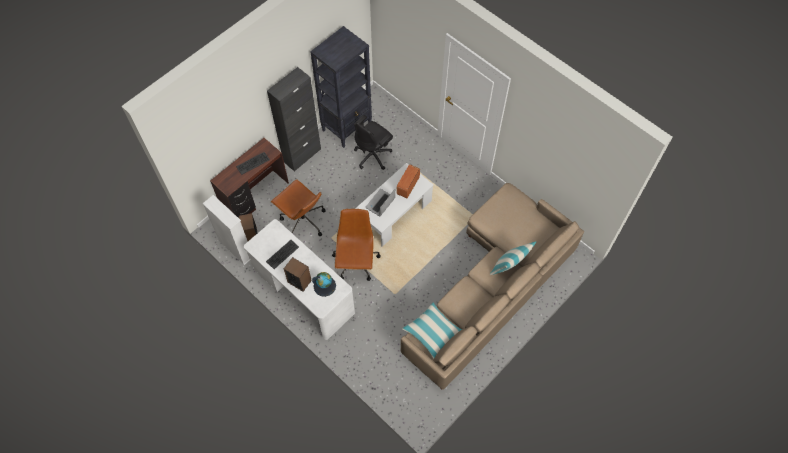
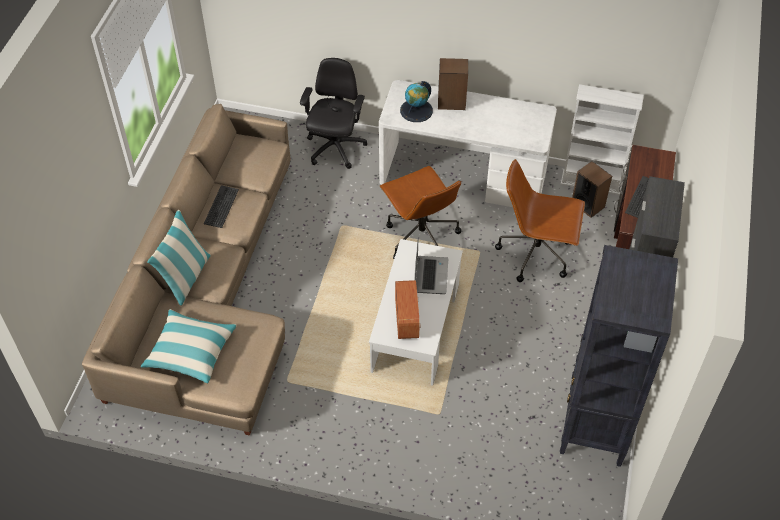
camera: 150 degrees right, 10 degrees down
keyboard [266,240,299,269] -> keyboard moved to [204,185,239,228]
black office chair [354,115,393,170] -> black office chair moved to [300,58,367,169]
pillow [402,302,462,359] -> pillow moved to [141,309,237,384]

